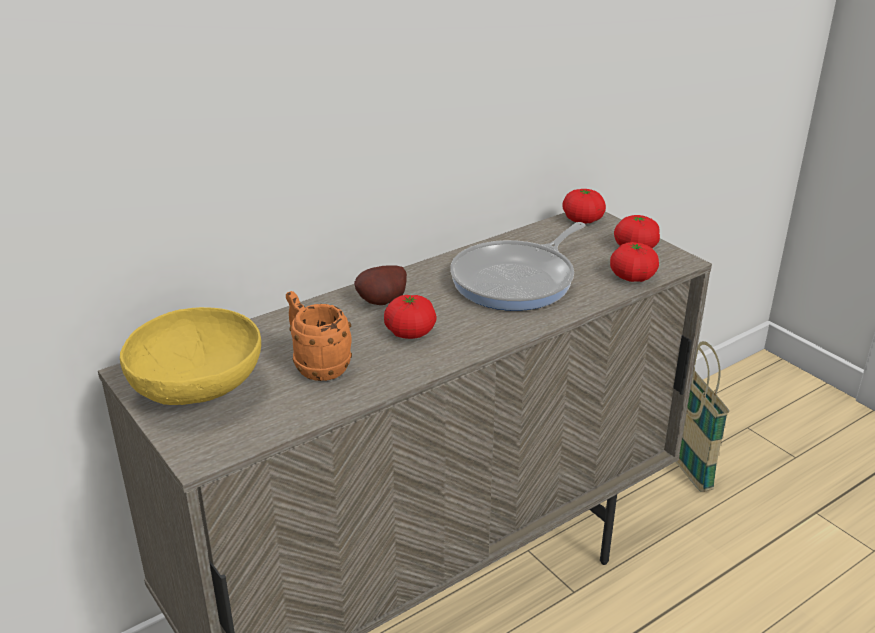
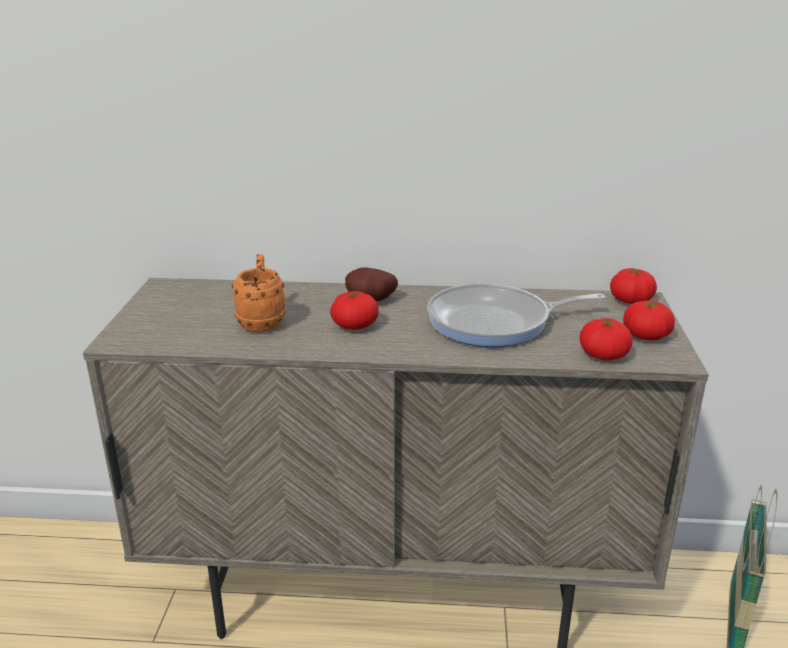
camera: 40 degrees right, 5 degrees down
yellow bowl [120,307,261,405] -> none

